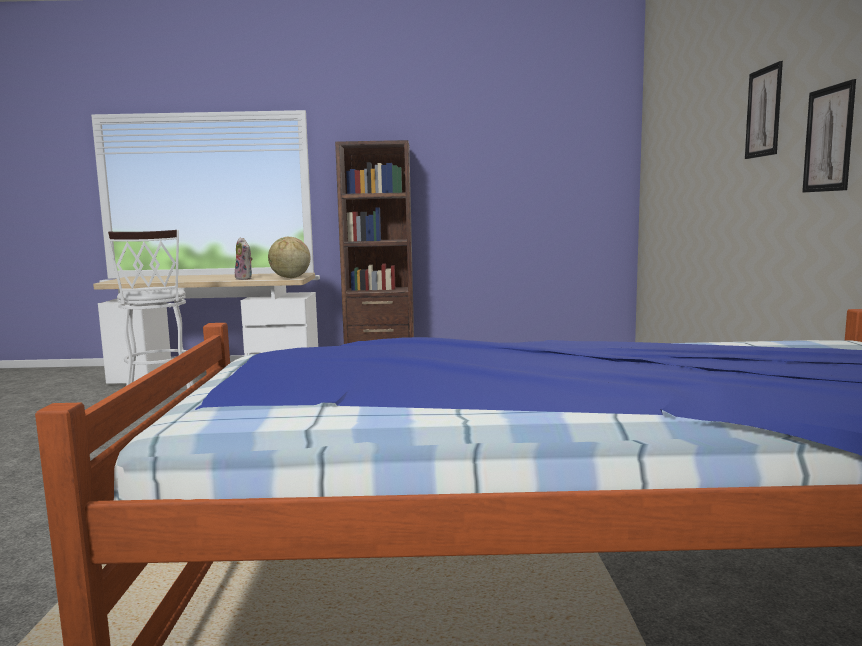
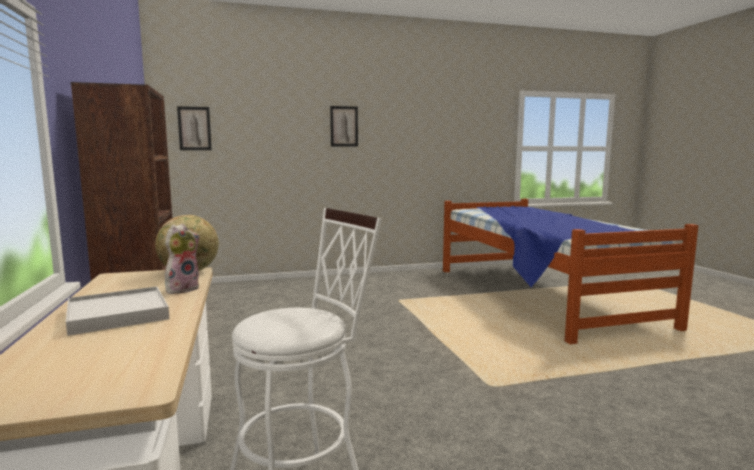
camera: 105 degrees left, 0 degrees up
picture [802,79,856,192] -> picture moved to [177,106,212,150]
none -> white tray [66,287,169,336]

